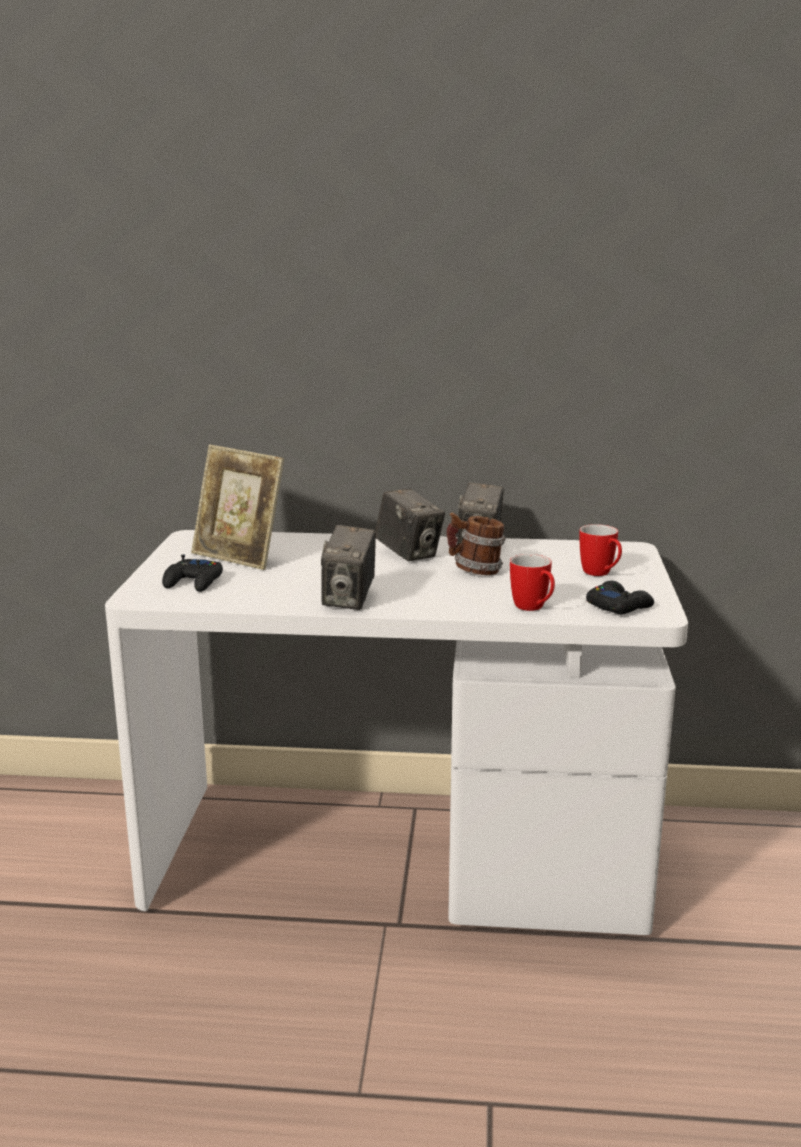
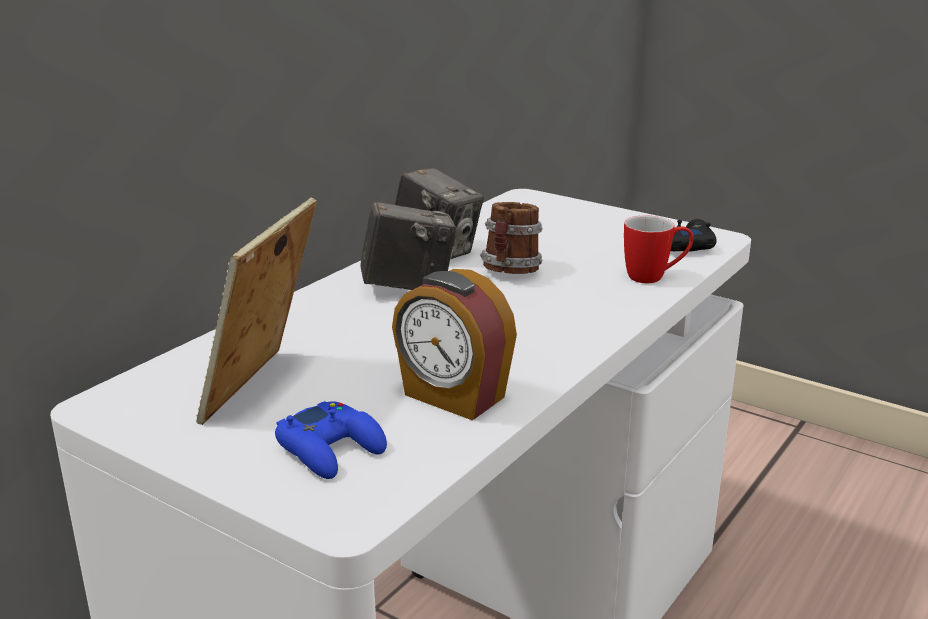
camera: 60 degrees left, 5 degrees up
black game controller [162,554,223,592] -> blue game controller [275,401,387,479]
picture frame [191,444,284,570] -> picture frame turned 135 degrees clockwise [196,198,317,425]
camera [321,525,376,610] -> none
mug [580,524,622,576] -> none
none -> alarm clock [392,269,517,421]

